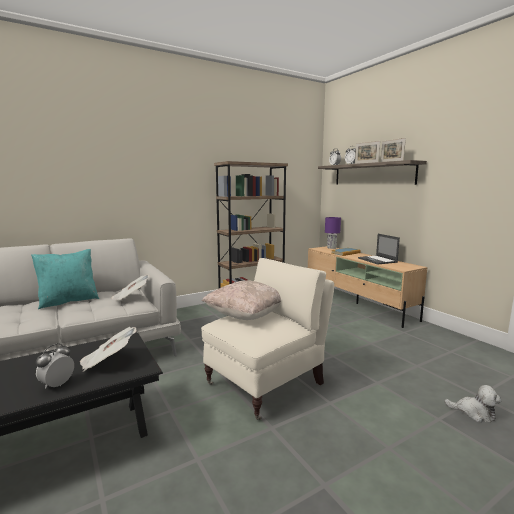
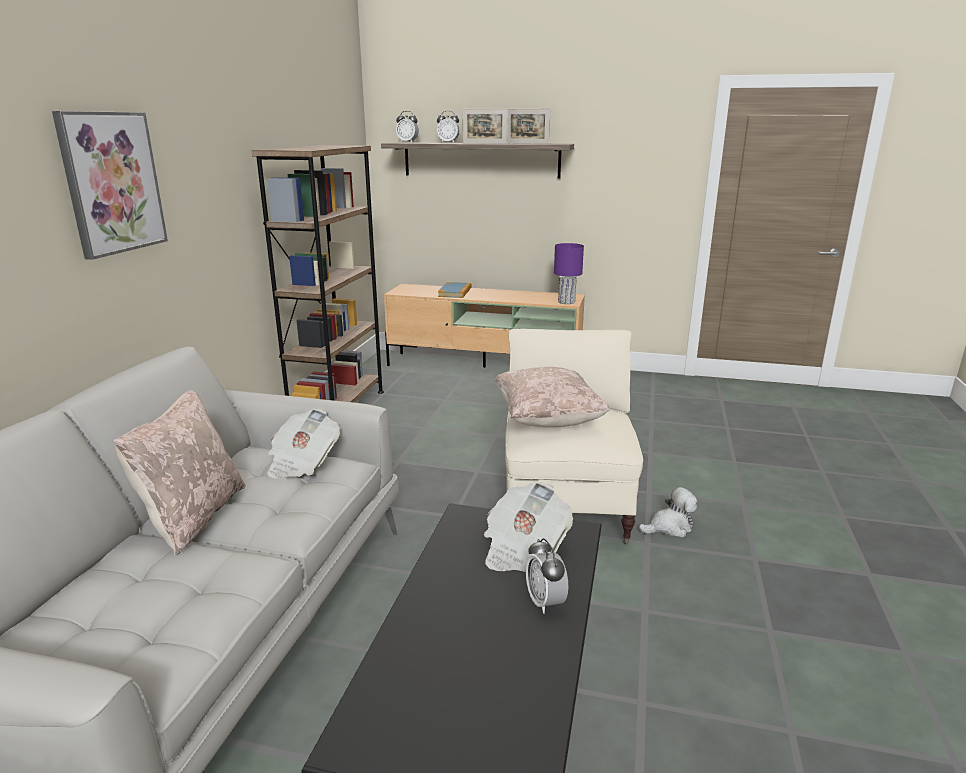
camera: 45 degrees left, 10 degrees up
turquoise pillow [31,249,99,309] -> beige pillow [114,390,246,556]
purple table lamp [325,217,341,249] -> purple table lamp moved to [554,243,584,304]
laptop [358,234,400,265] -> none
plush toy [444,385,502,422] -> plush toy moved to [639,487,697,537]
none -> picture [52,111,168,260]

